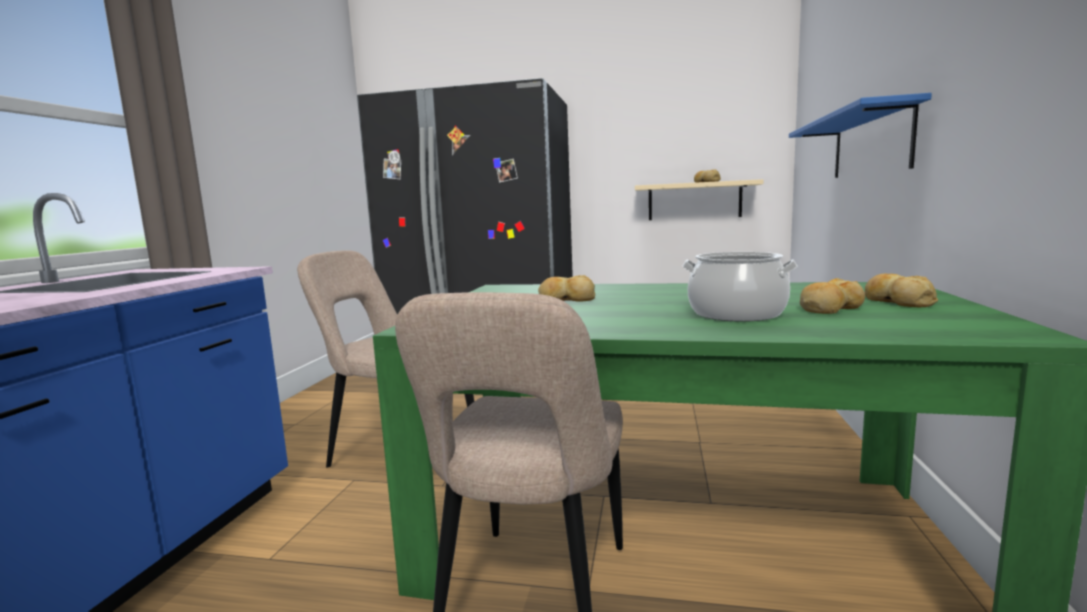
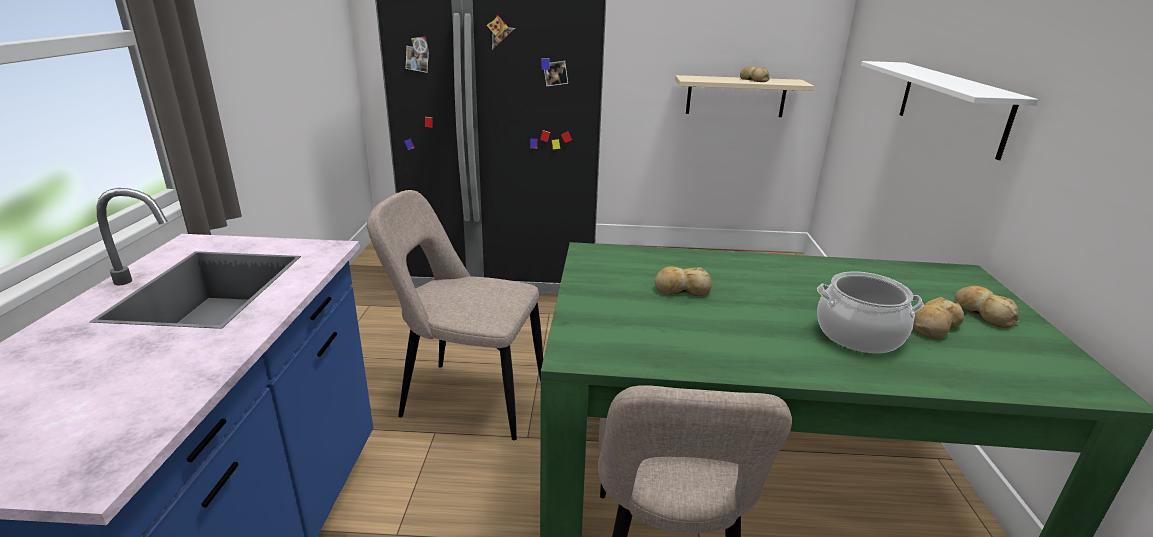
camera: 10 degrees left, 15 degrees up
blue shelf [789,93,932,178] -> white shelf [861,61,1038,160]

